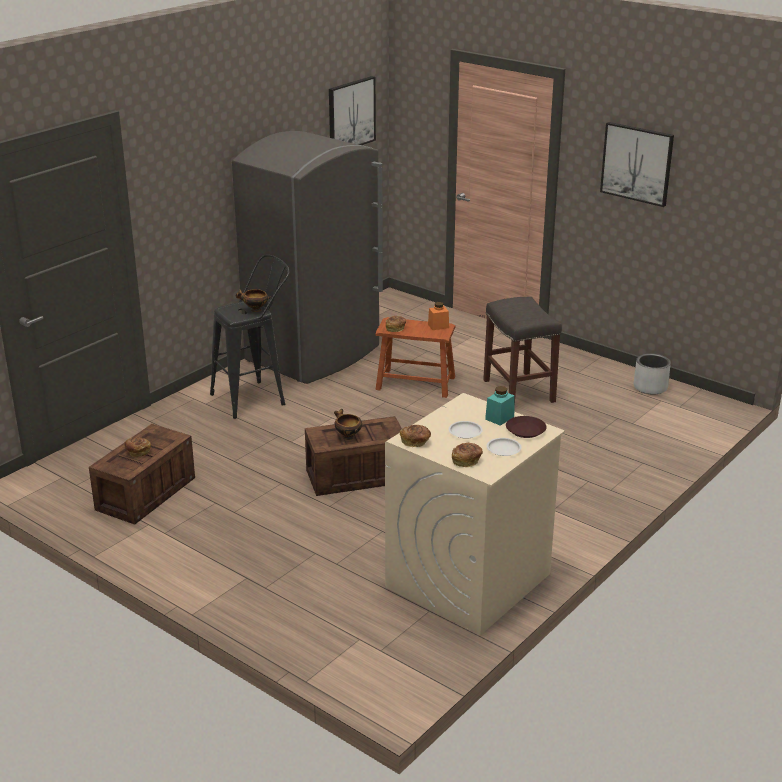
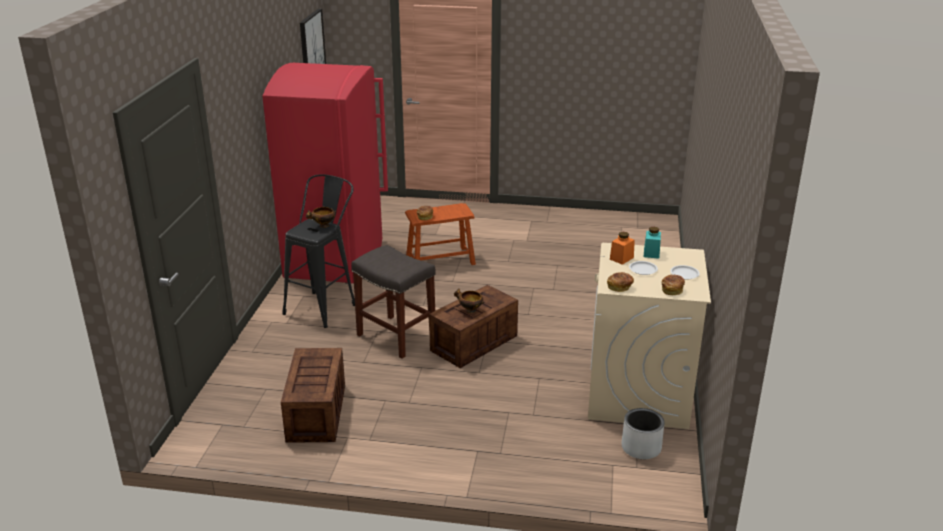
camera: 30 degrees left, 0 degrees up
bread [124,437,151,457] -> none
grey fridge [232,131,383,384] -> red fridge [262,63,388,284]
orange jar [428,302,449,330] -> orange jar moved to [610,232,635,265]
grey stool [483,297,562,407] -> grey stool moved to [351,245,436,358]
brown plate [506,416,547,438] -> none
picture [600,122,674,207] -> none
grey planter [634,353,671,395] -> grey planter moved to [622,408,665,459]

